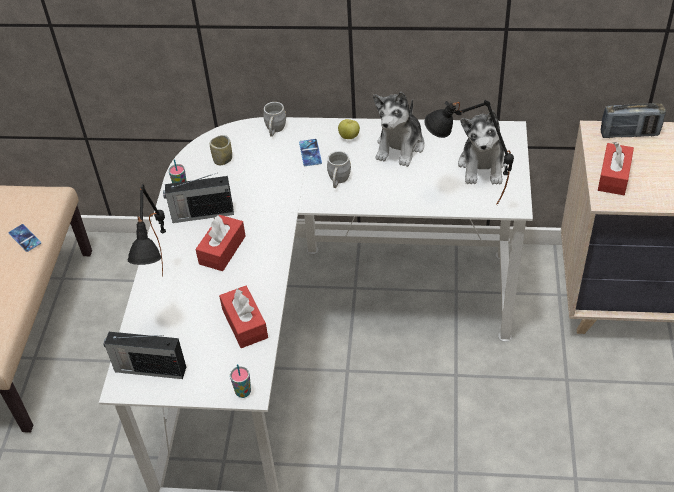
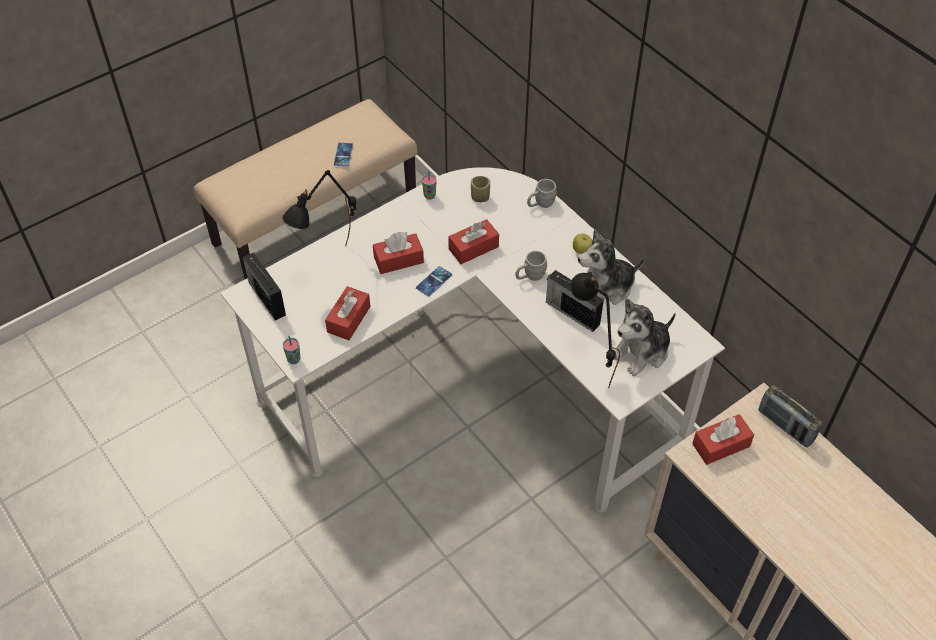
camera: 45 degrees right, 5 degrees up
radio [163,173,234,223] -> radio moved to [546,270,604,332]
phone [299,139,322,166] -> phone moved to [416,266,452,297]
none -> red tissue box [448,219,499,264]

